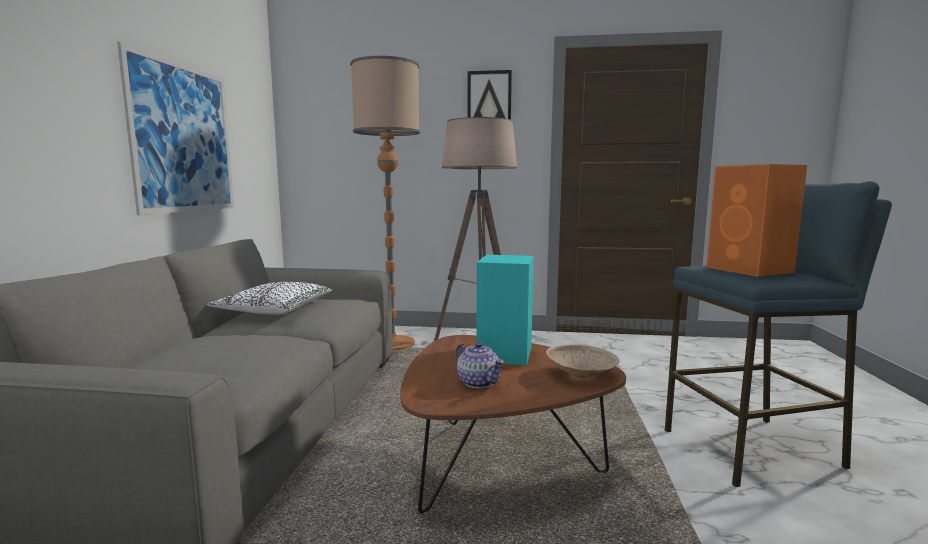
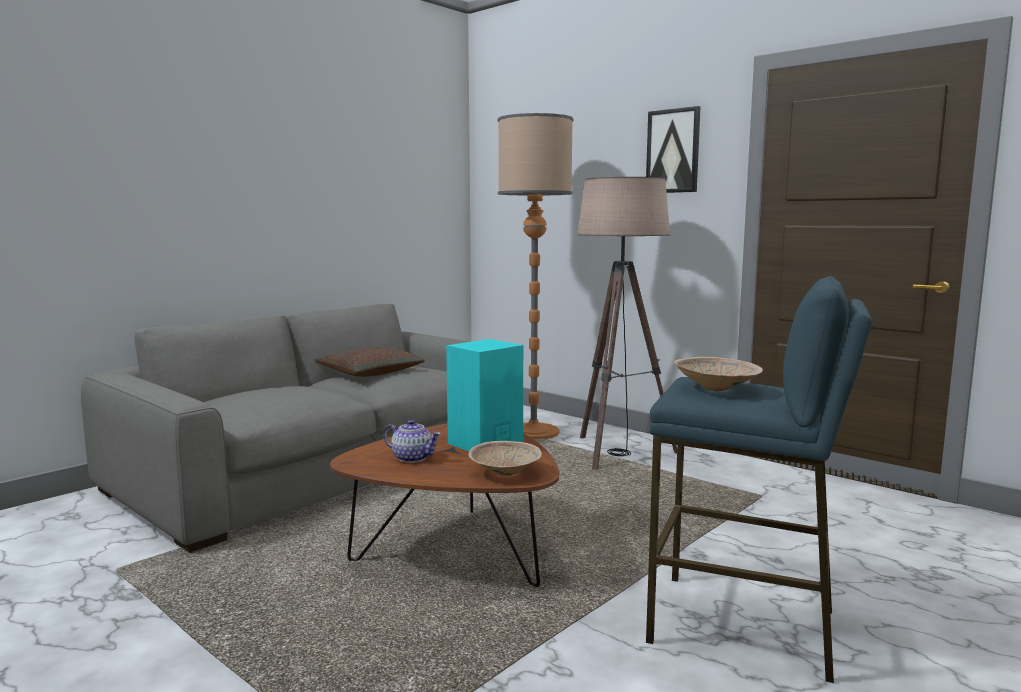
camera: 35 degrees right, 0 degrees up
picture [117,42,234,215] -> none
white pillow [207,282,332,315] -> brown pillow [314,347,425,377]
teapot [455,342,504,389] -> teapot turned 60 degrees counterclockwise [384,420,441,463]
orange speaker [707,164,807,277] -> beige bowl [674,357,763,391]

